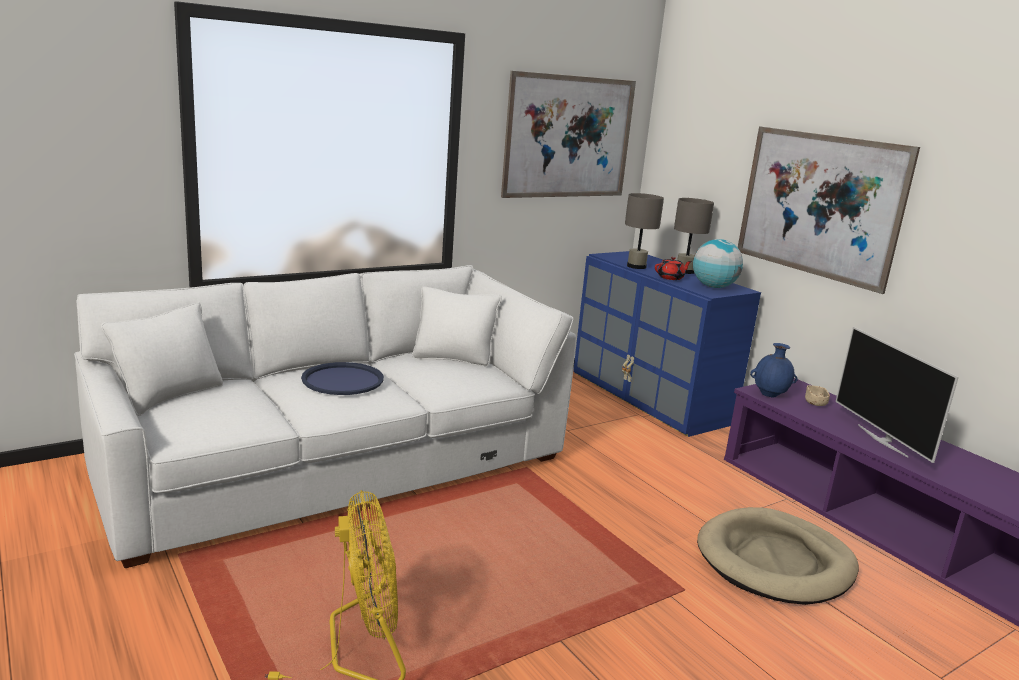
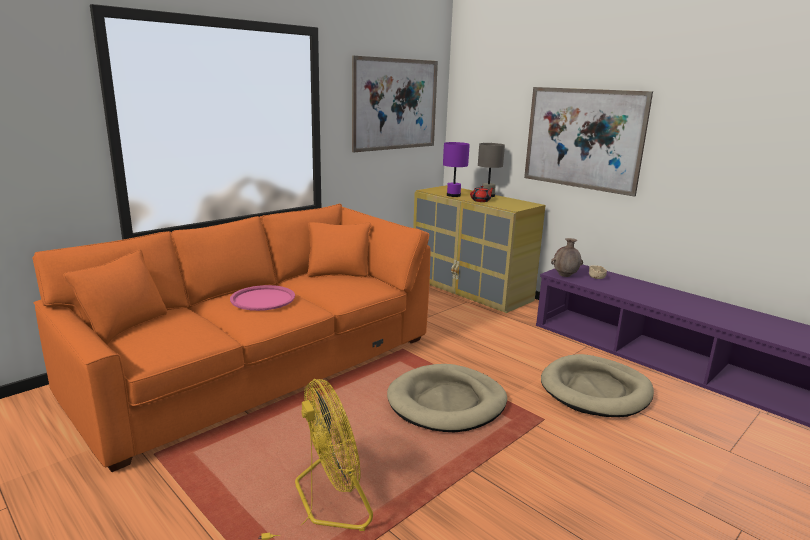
camera: 10 degrees left, 0 degrees up
white sofa [74,265,576,568] -> orange sofa [33,204,431,472]
blue tray [301,362,384,395] -> pink tray [230,285,295,311]
blue cabinet [573,251,761,437] -> yellow cabinet [413,185,546,313]
grey table lamp [625,193,664,269] -> purple table lamp [443,142,470,197]
globe [693,239,743,288] -> none
blue vase [750,343,798,397] -> brown vase [551,238,583,277]
television [835,327,959,463] -> none
none -> beige dog bed [387,364,507,432]

